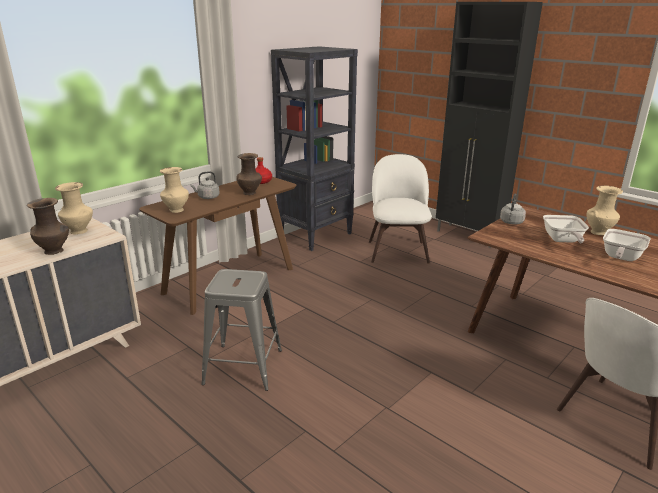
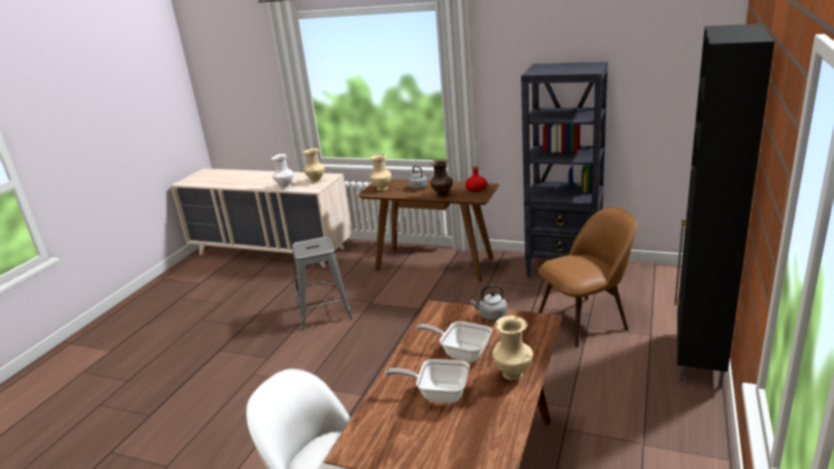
camera: 70 degrees right, 0 degrees up
brown vase [27,198,69,255] -> white vase [271,154,294,189]
white chair [369,154,432,263] -> brown chair [538,207,637,348]
frying pan [543,215,589,243] -> frying pan turned 45 degrees clockwise [416,321,492,362]

